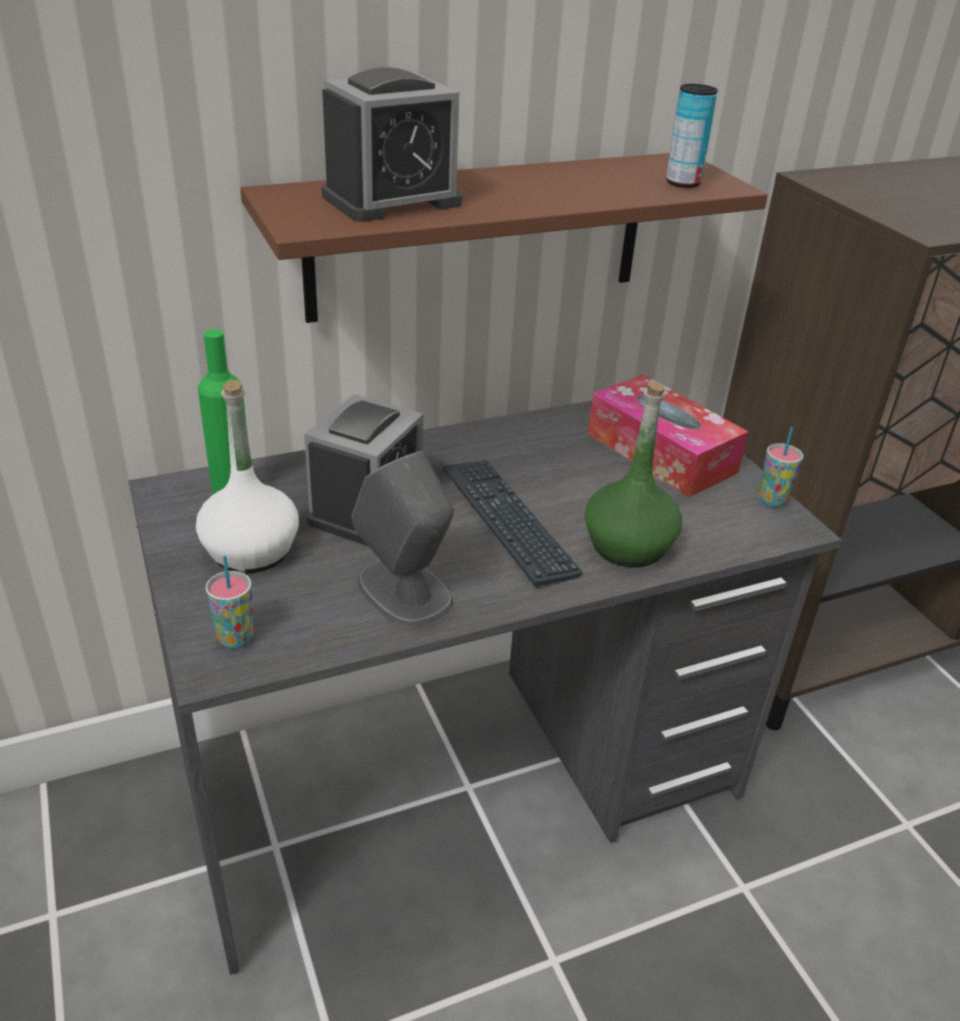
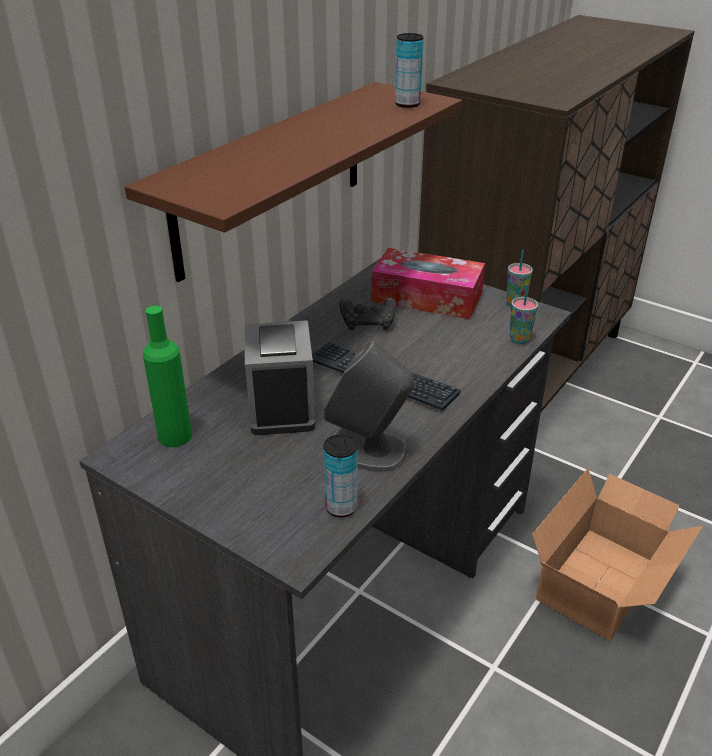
camera: 30 degrees left, 0 degrees up
white bottle [196,380,299,574] -> none
cup [206,555,253,649] -> cup moved to [510,284,538,344]
alarm clock [321,67,462,222] -> none
green bottle [585,381,682,567] -> none
none -> can [324,434,358,517]
none -> black game controller [339,298,396,330]
none -> cardboard box [532,468,703,641]

